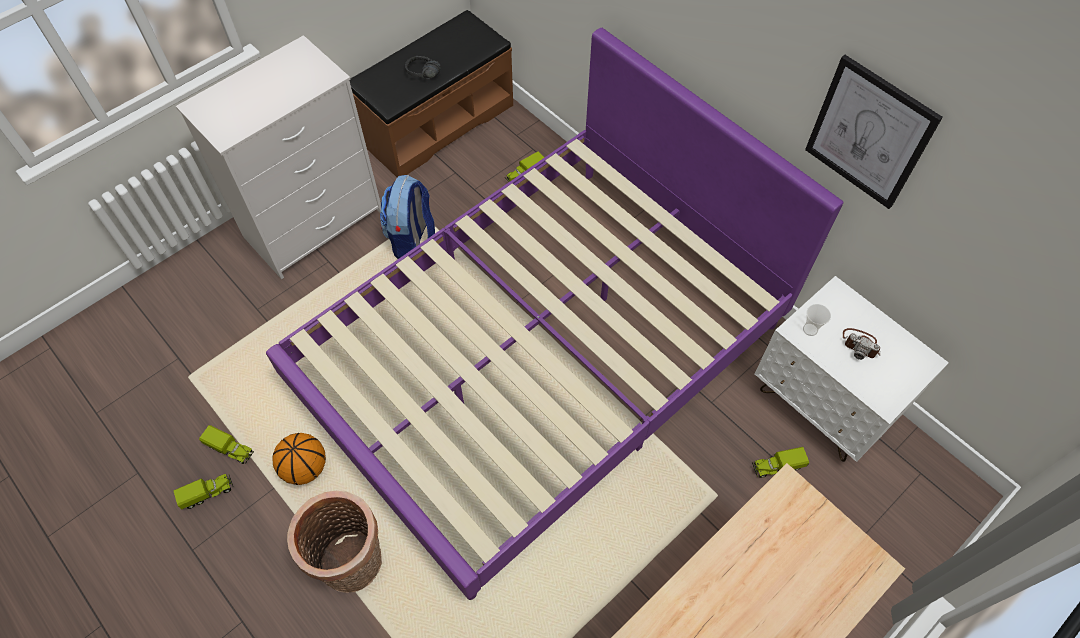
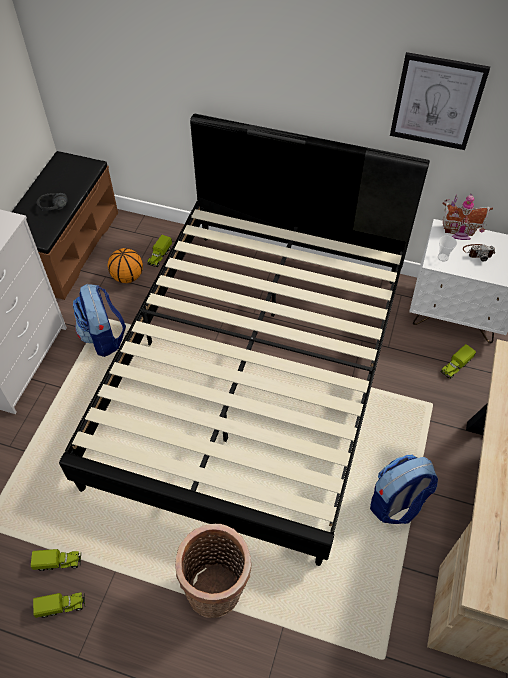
camera: 30 degrees left, 5 degrees down
toy truck [173,474,233,509] -> toy truck turned 45 degrees clockwise [33,592,85,618]
purple bed [266,28,844,600] -> black bed [59,113,430,566]
basketball [272,433,326,485] -> basketball moved to [107,248,143,283]
none -> backpack [370,455,438,524]
none -> toy house [443,194,493,240]

